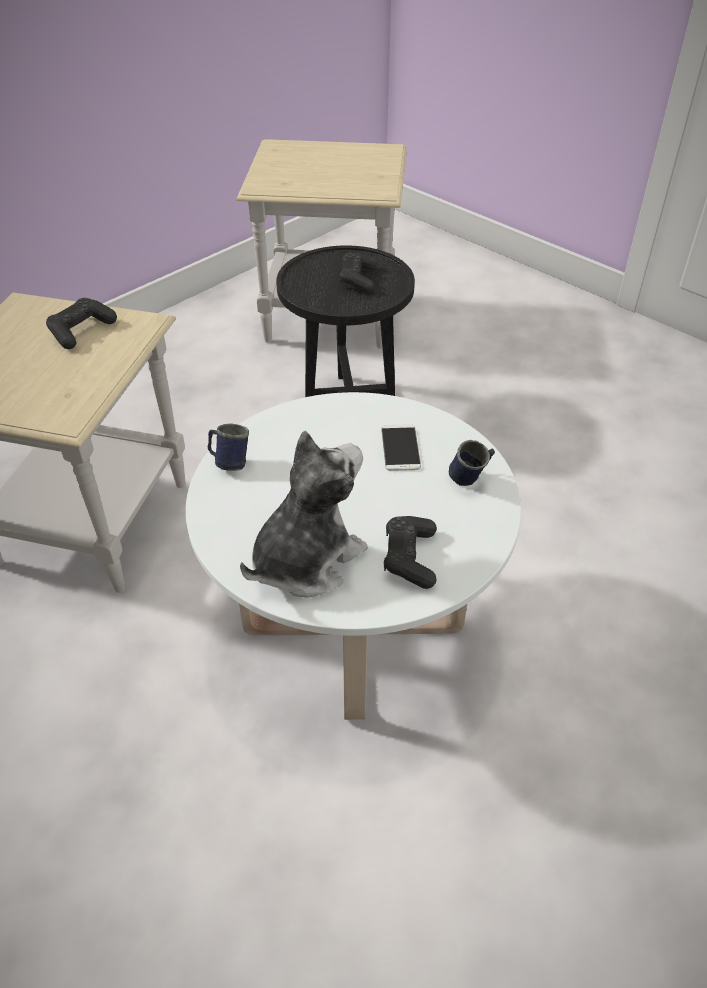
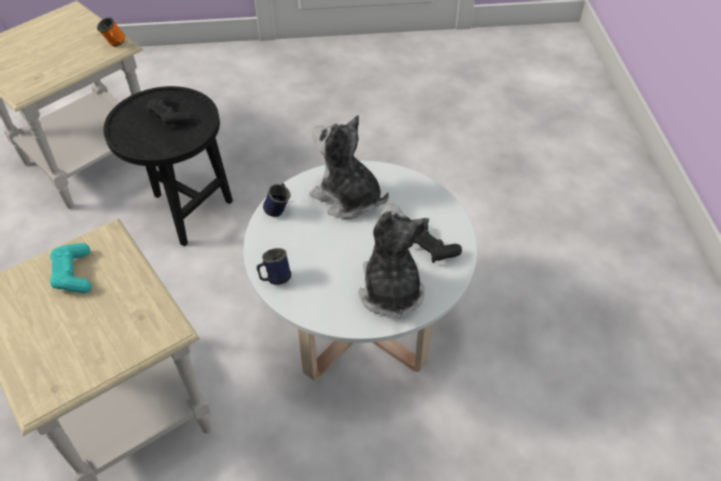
camera: 50 degrees left, 5 degrees up
black game controller [46,298,117,349] -> turquoise game controller [50,243,92,293]
phone [381,424,421,471] -> plush toy [309,115,389,219]
blue mug [449,440,495,486] -> blue mug moved to [263,183,290,217]
none -> orange mug [97,17,126,47]

